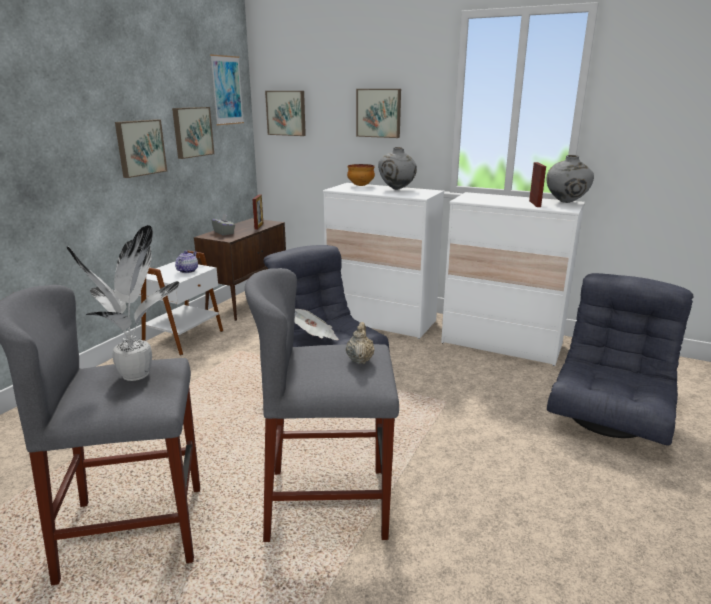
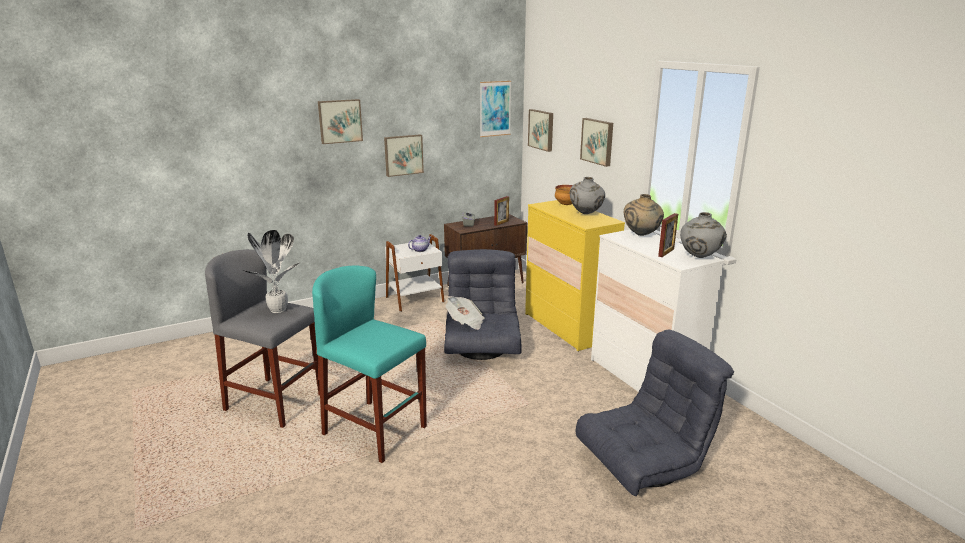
camera: 35 degrees right, 0 degrees up
picture [172,107,214,159] -> picture moved to [318,99,363,144]
grey stool [245,268,399,542] -> turquoise stool [312,266,427,463]
white dresser [323,183,444,339] -> yellow dresser [525,200,625,352]
beige teapot [346,322,374,364] -> none
none -> beige vase [624,194,664,236]

